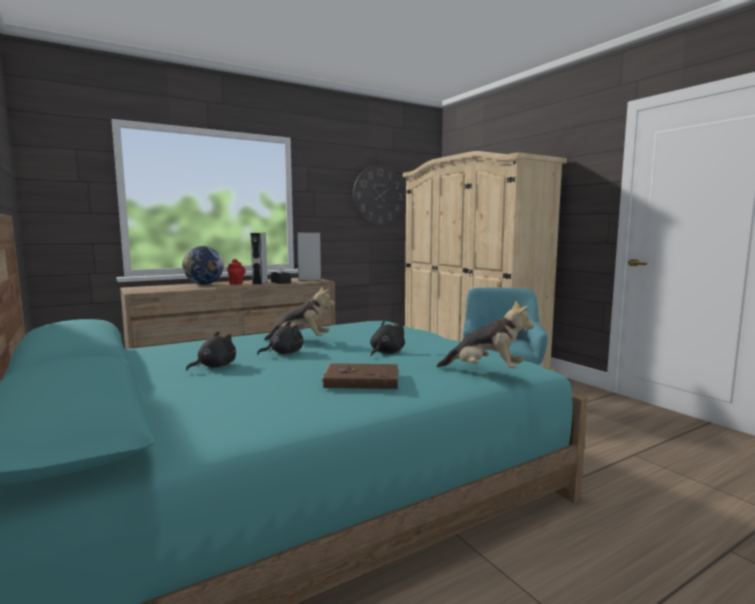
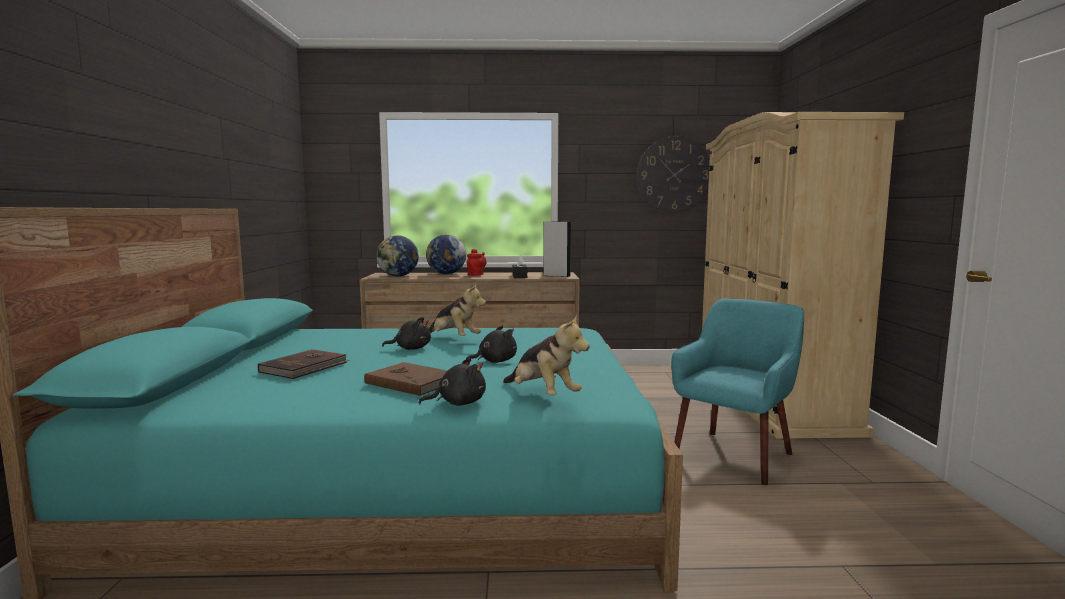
camera: 30 degrees right, 0 degrees up
black plush toy [186,331,236,371] -> black plush toy moved to [419,358,486,406]
grey speaker [251,233,268,285] -> none
none -> brown book [258,349,350,379]
none -> globe [376,235,419,276]

